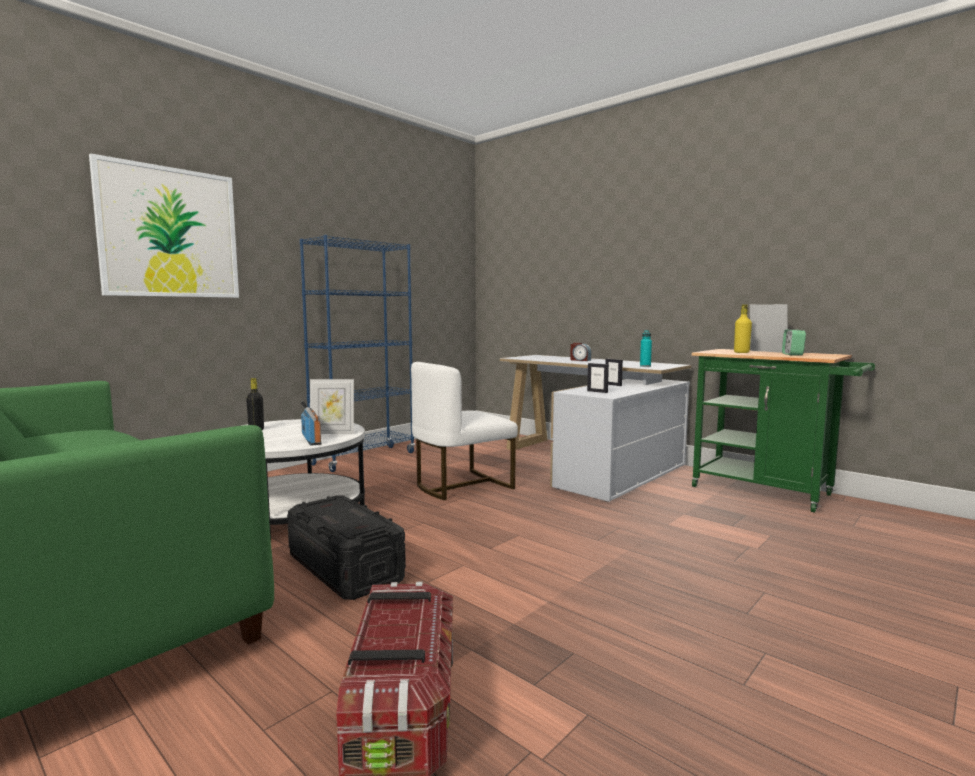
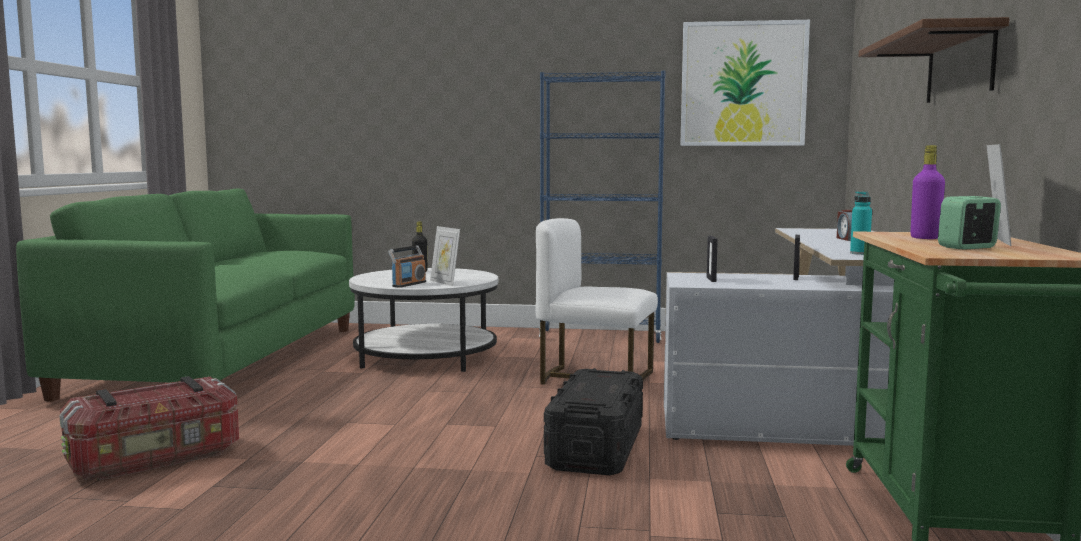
camera: 55 degrees right, 0 degrees up
picture [89,154,239,298] -> picture moved to [680,20,810,146]
black storage box [287,495,406,600] -> black storage box moved to [544,368,643,475]
yellow bottle [734,304,752,353] -> purple bottle [911,145,945,239]
none -> shelf [859,17,1010,103]

